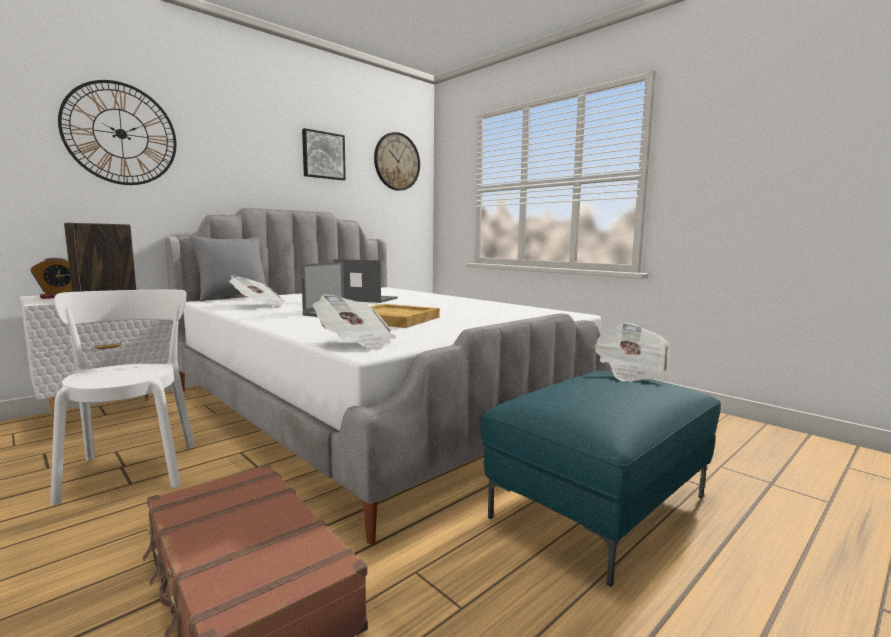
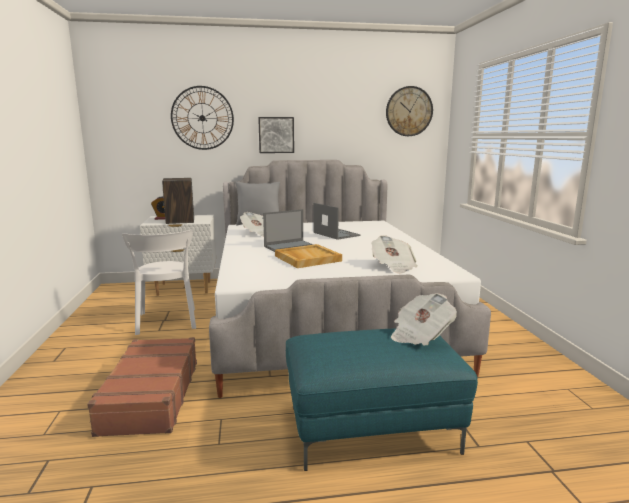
camera: 35 degrees right, 5 degrees up
white chair [50,290,195,505] -> white chair turned 150 degrees clockwise [122,230,196,335]
picture [302,128,346,180] -> picture moved to [258,117,294,153]
newspaper [313,294,396,351] -> newspaper moved to [371,235,418,274]

